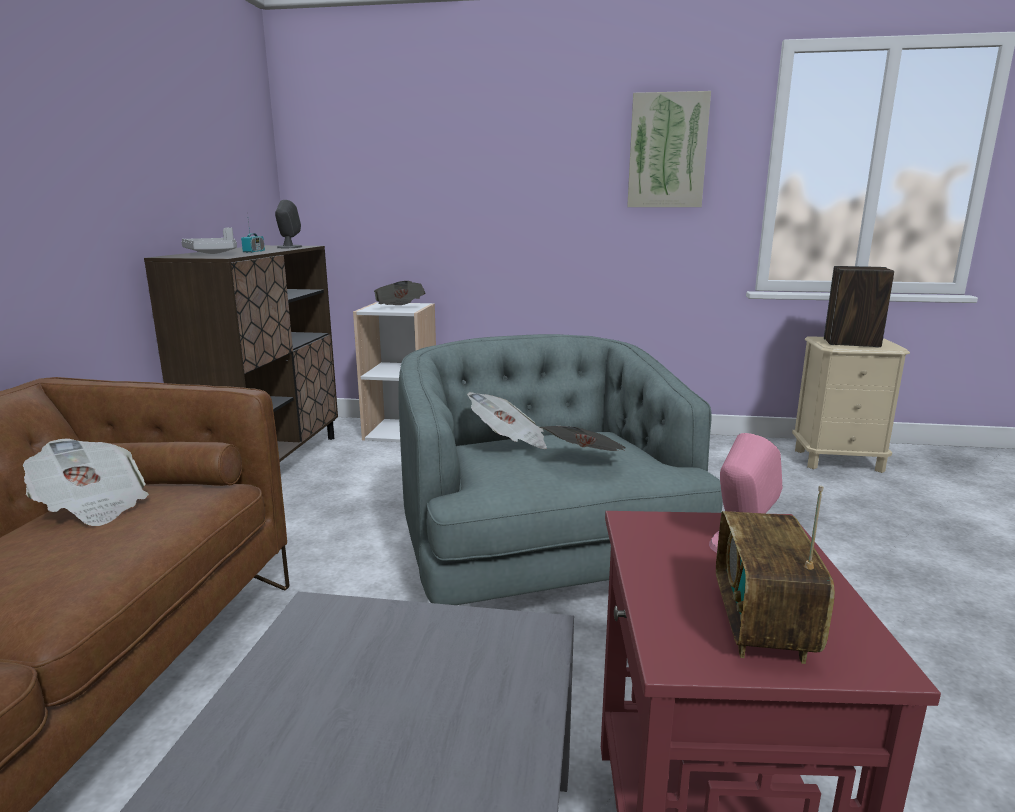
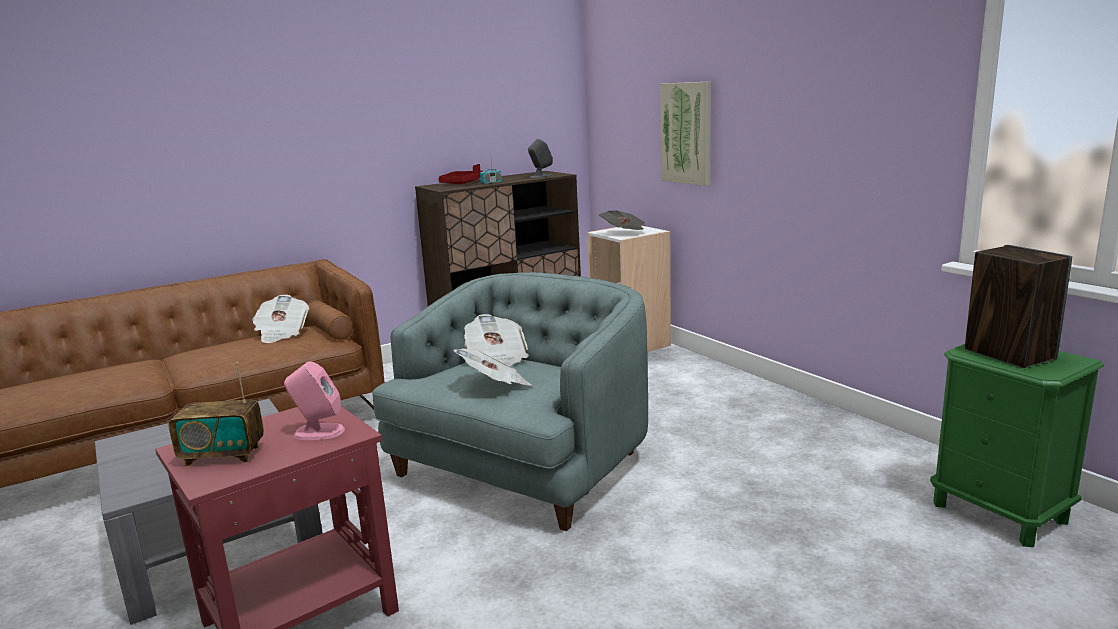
camera: 50 degrees right, 0 degrees up
grey tray [181,227,237,254] -> red tray [438,164,483,184]
picture [627,91,711,207] -> picture moved to [660,81,711,186]
radio [716,486,835,664] -> radio turned 150 degrees counterclockwise [169,362,264,466]
beige nightstand [792,336,910,473] -> green nightstand [930,344,1104,547]

